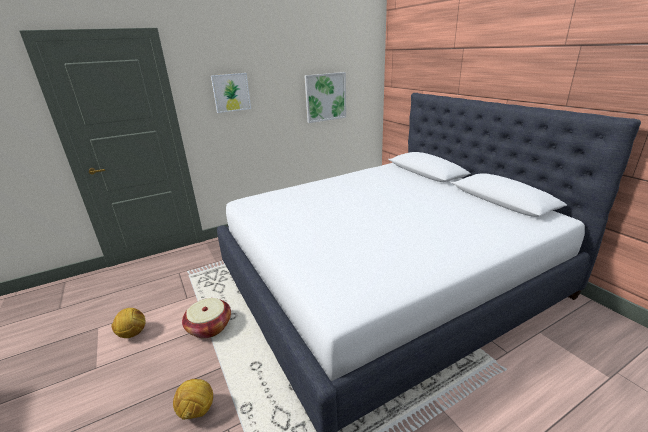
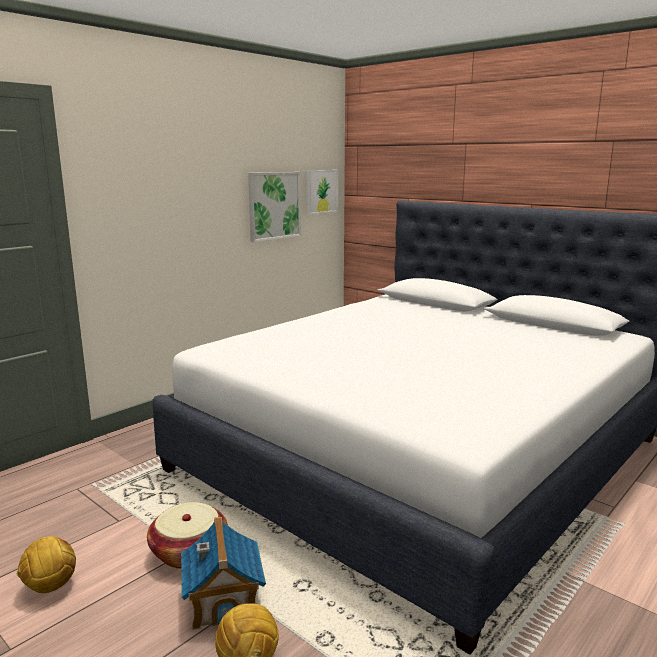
camera: 20 degrees left, 10 degrees down
picture [211,73,251,113] -> picture moved to [307,170,338,214]
none -> toy house [181,517,266,630]

